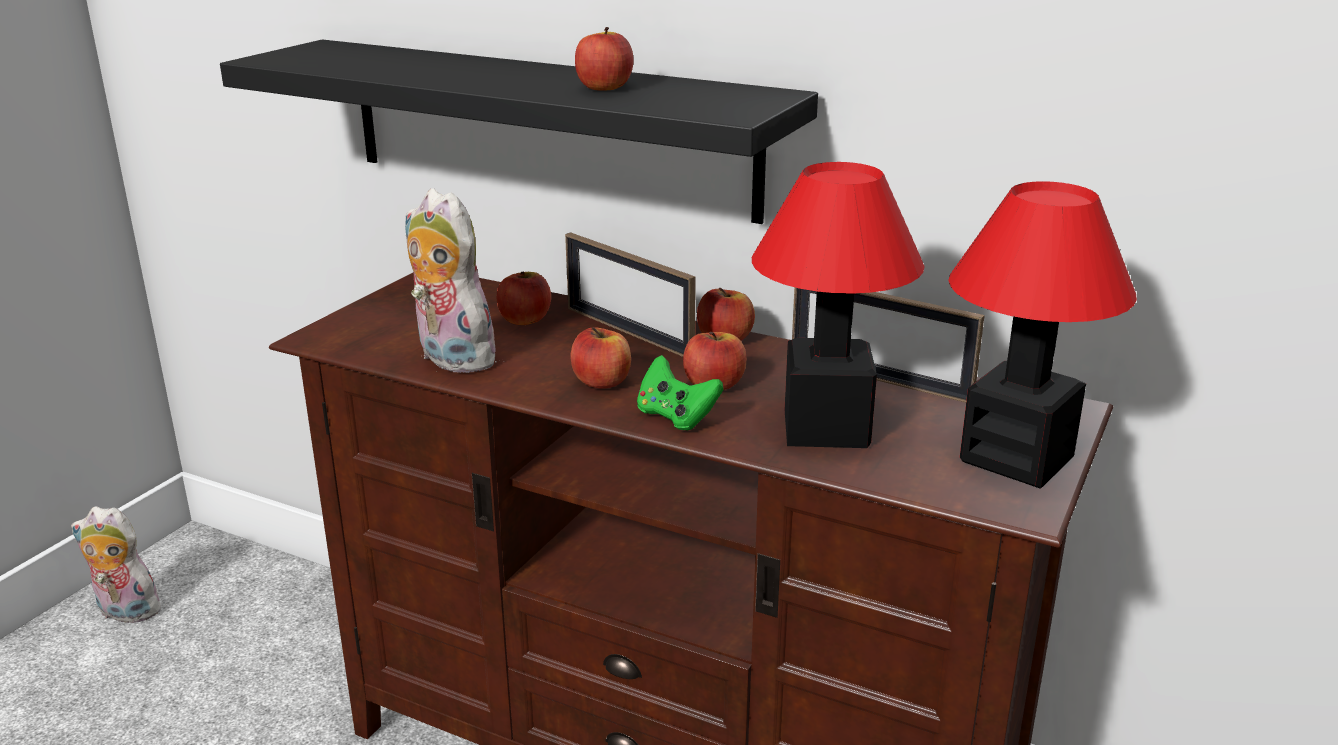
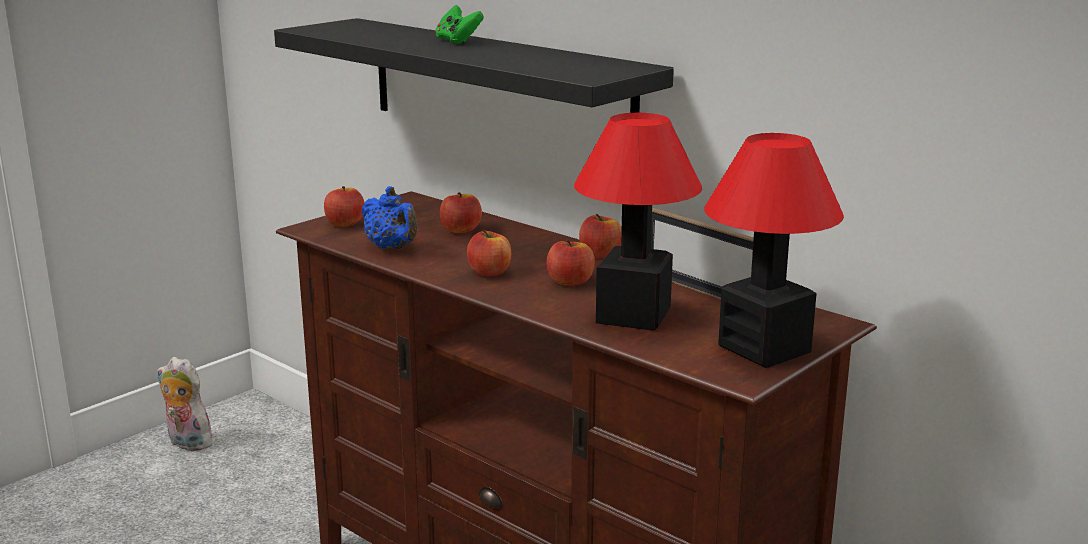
camera: 15 degrees right, 5 degrees down
plush toy [405,188,502,373] -> blue teapot [361,186,418,251]
picture frame [565,232,696,357] -> none
apple [575,27,633,91] -> apple moved to [324,186,364,227]
green game controller [637,355,724,430] -> green game controller moved to [435,5,484,44]

